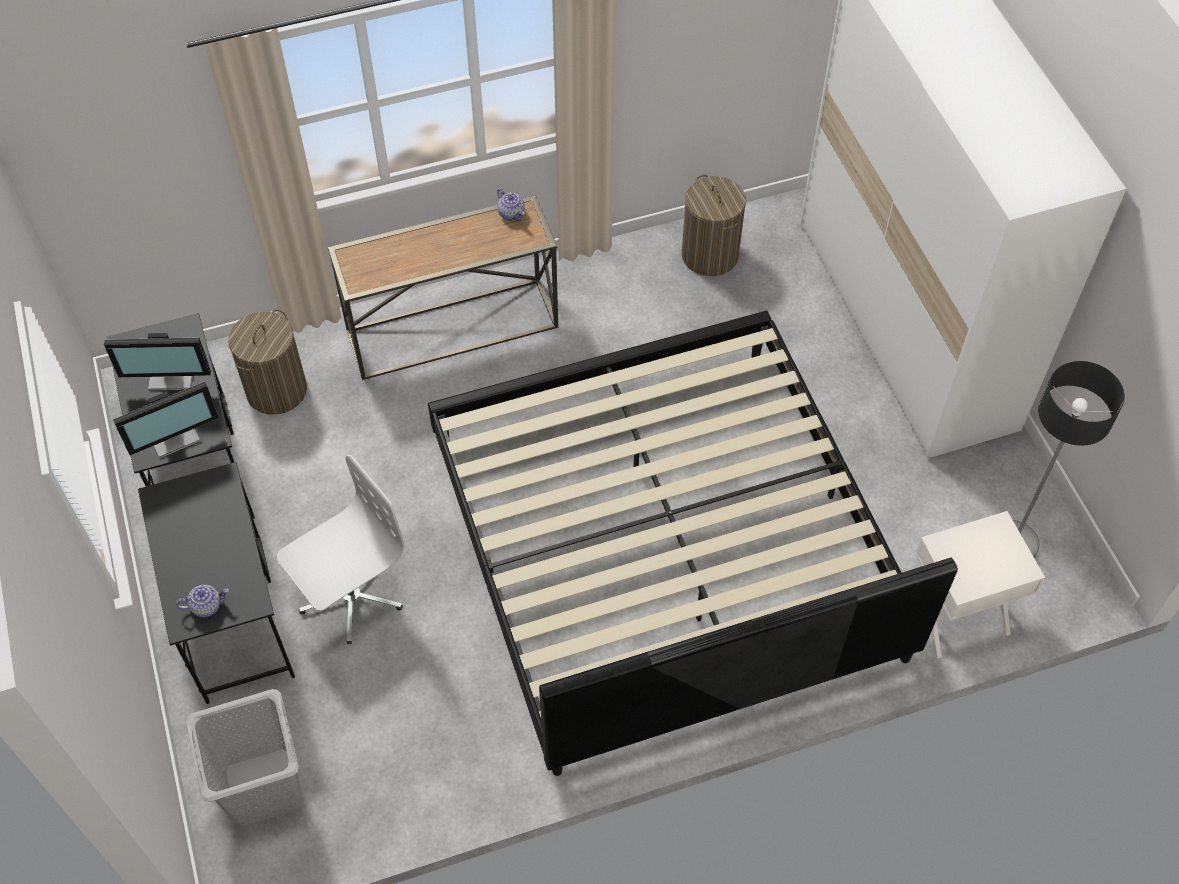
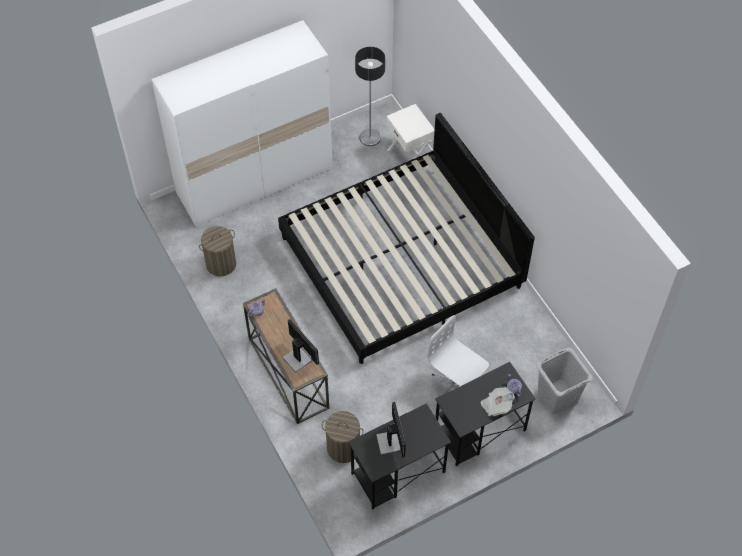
camera: 100 degrees left, 0 degrees up
monitor [113,381,219,458] -> monitor moved to [283,319,319,372]
none -> newspaper [480,387,515,416]

